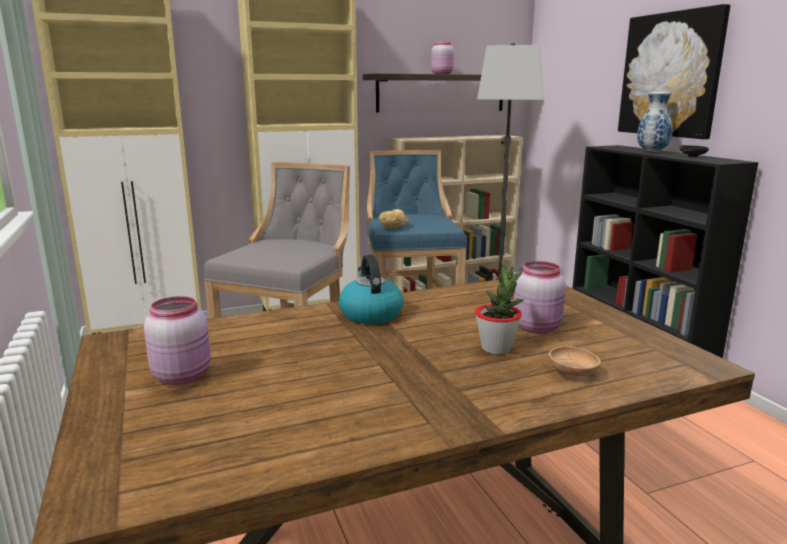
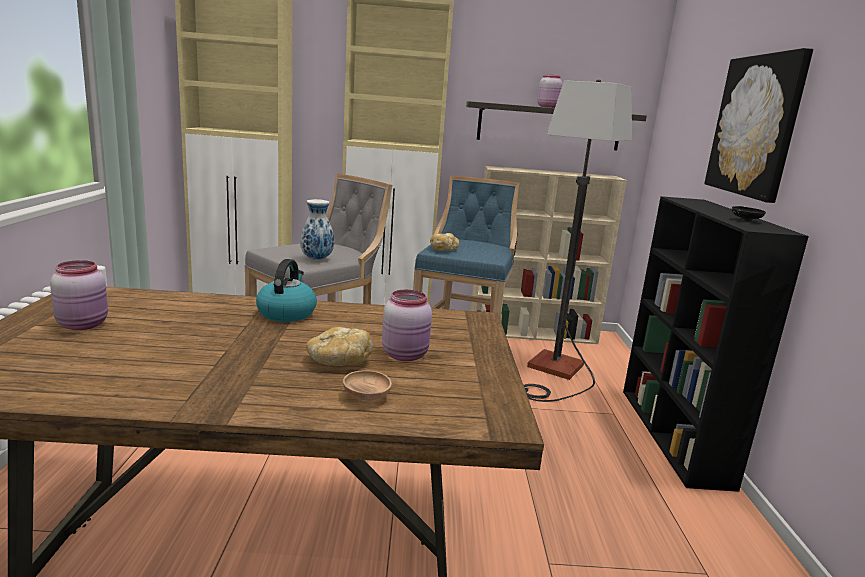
camera: 20 degrees right, 0 degrees up
potted plant [475,265,523,354] -> bread [306,327,373,366]
vase [637,92,673,152] -> vase moved to [300,199,334,260]

